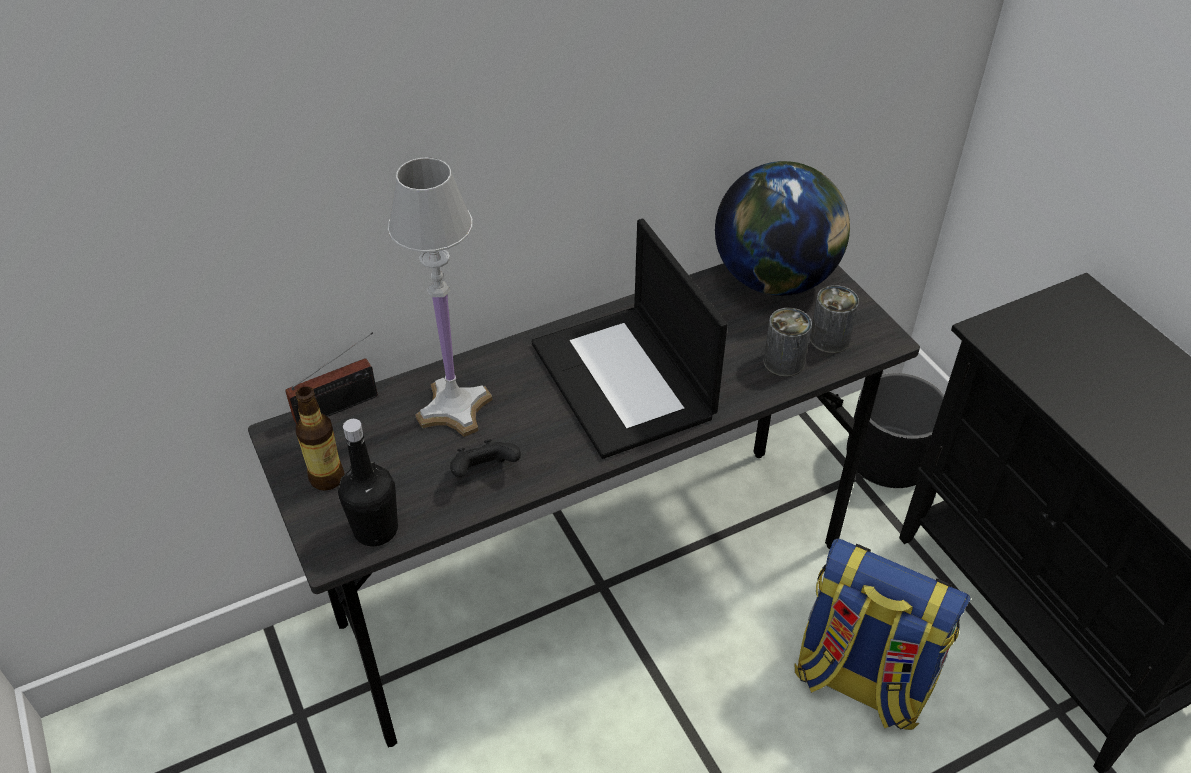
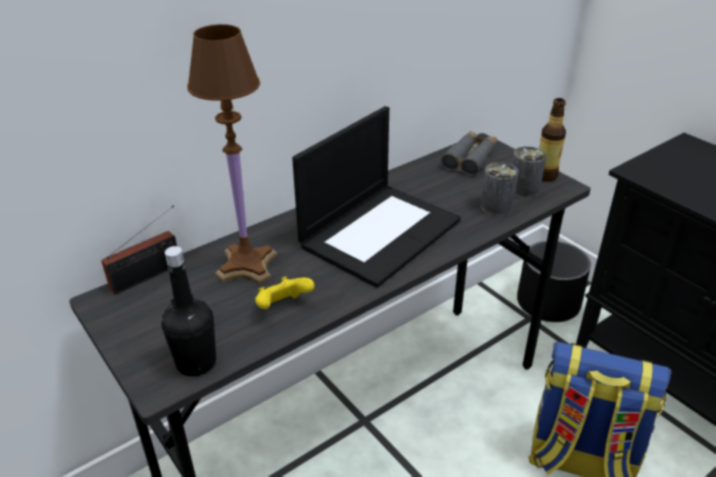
camera: 10 degrees left, 10 degrees down
bottle [296,386,345,491] -> bottle moved to [539,98,566,181]
white table lamp [388,158,493,437] -> brown table lamp [187,24,278,284]
black game controller [450,439,521,478] -> yellow game controller [255,277,315,309]
laptop [532,219,727,459] -> laptop turned 105 degrees counterclockwise [292,106,461,288]
globe [715,161,850,296] -> grey binoculars [441,131,497,176]

